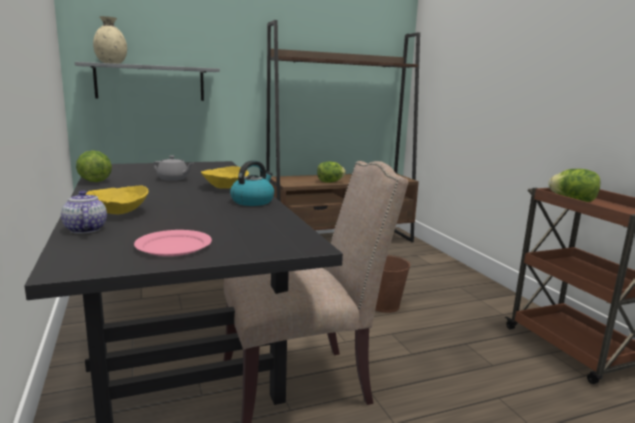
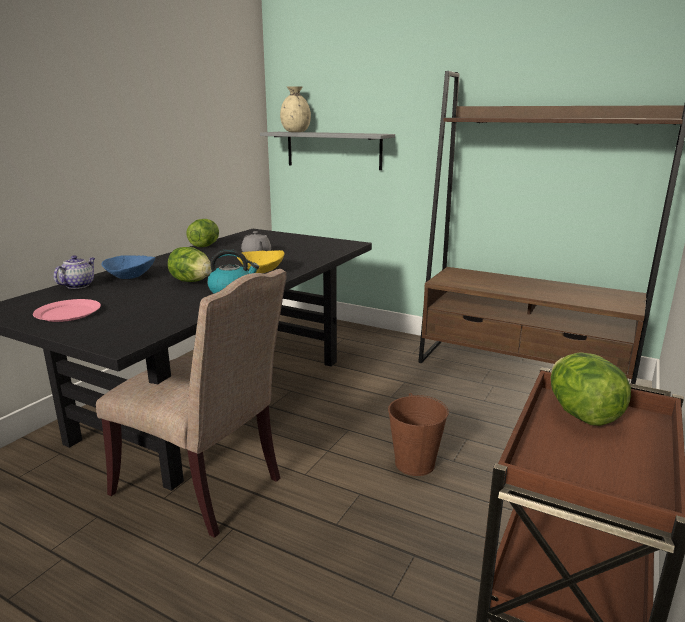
camera: 50 degrees right, 5 degrees up
yellow bowl [86,186,148,214] -> blue bowl [101,255,155,279]
lettuce [317,161,346,183] -> lettuce moved to [168,247,212,282]

